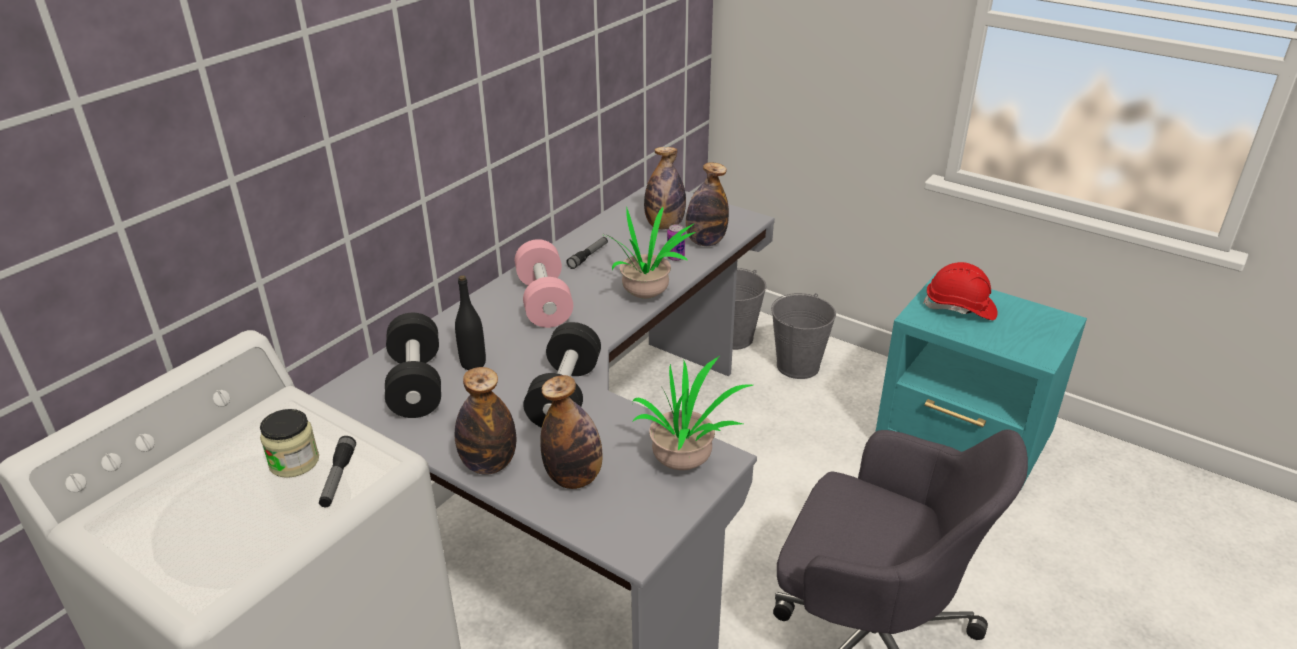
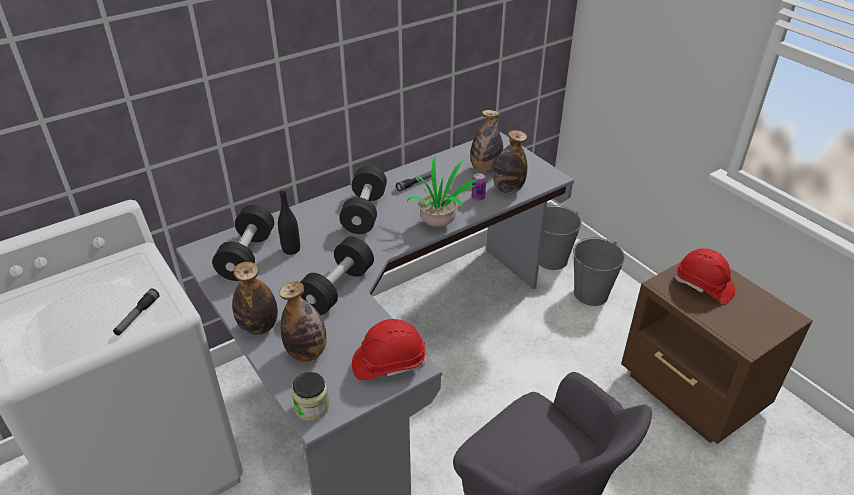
camera: 20 degrees right, 5 degrees up
jar [260,409,319,478] -> jar moved to [292,372,330,421]
pink dumbbell [515,239,573,328] -> black dumbbell [339,166,387,234]
potted plant [633,356,753,470] -> red hard hat [352,319,426,380]
turquoise nightstand [876,273,1087,483] -> brown nightstand [621,262,813,444]

